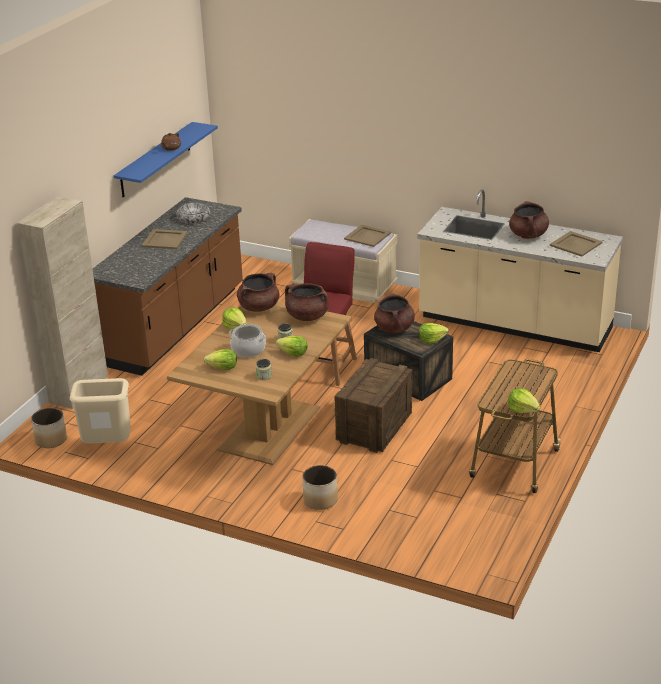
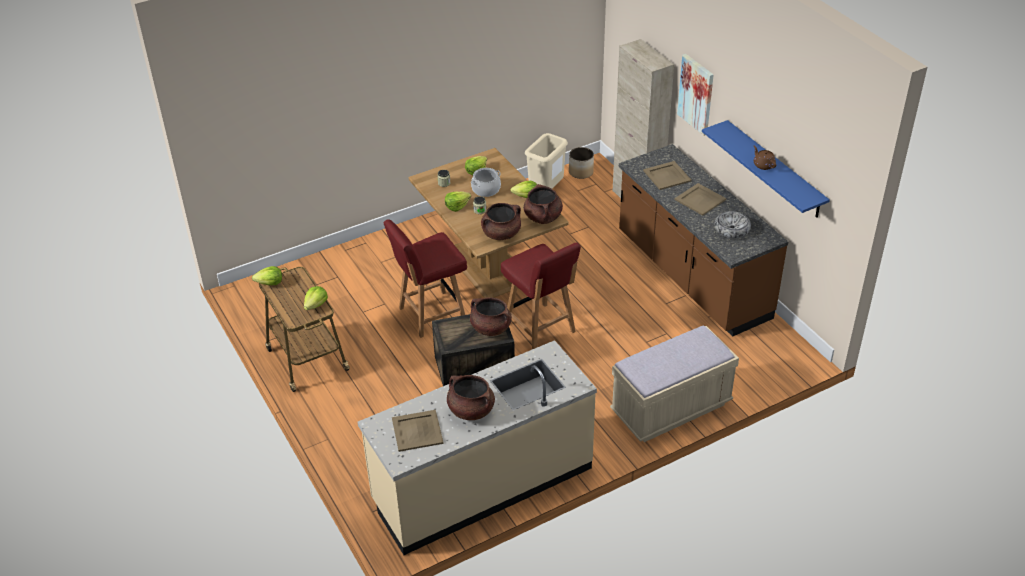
camera: 125 degrees right, 10 degrees up
planter [302,465,338,510] -> none
crate [334,358,412,453] -> red chair [384,219,467,338]
beige tray [344,225,391,247] -> beige tray moved to [643,161,692,190]
lettuce [419,323,449,344] -> lettuce moved to [304,286,328,310]
none -> picture [677,54,714,136]

